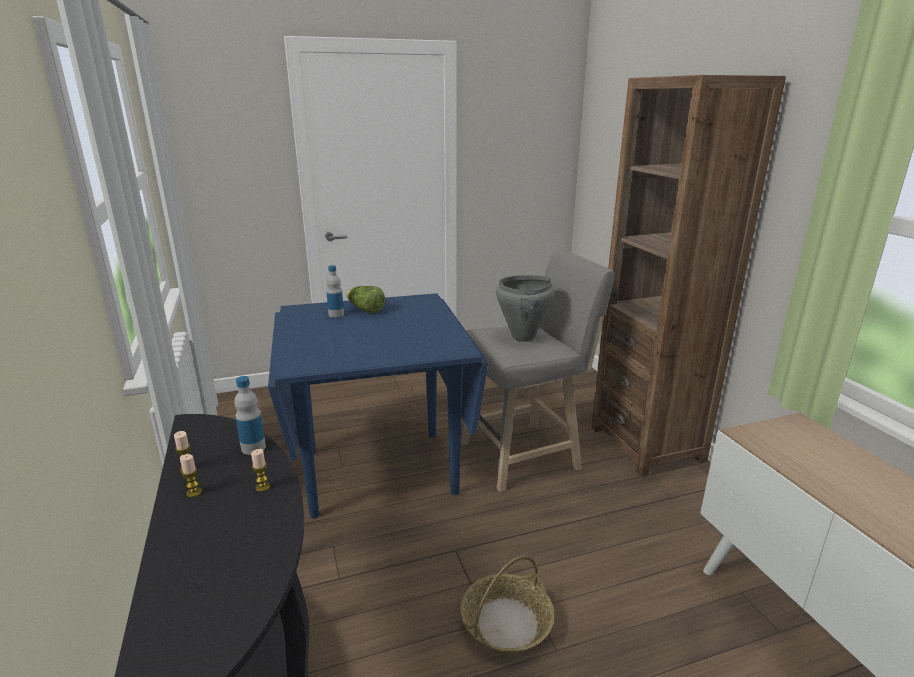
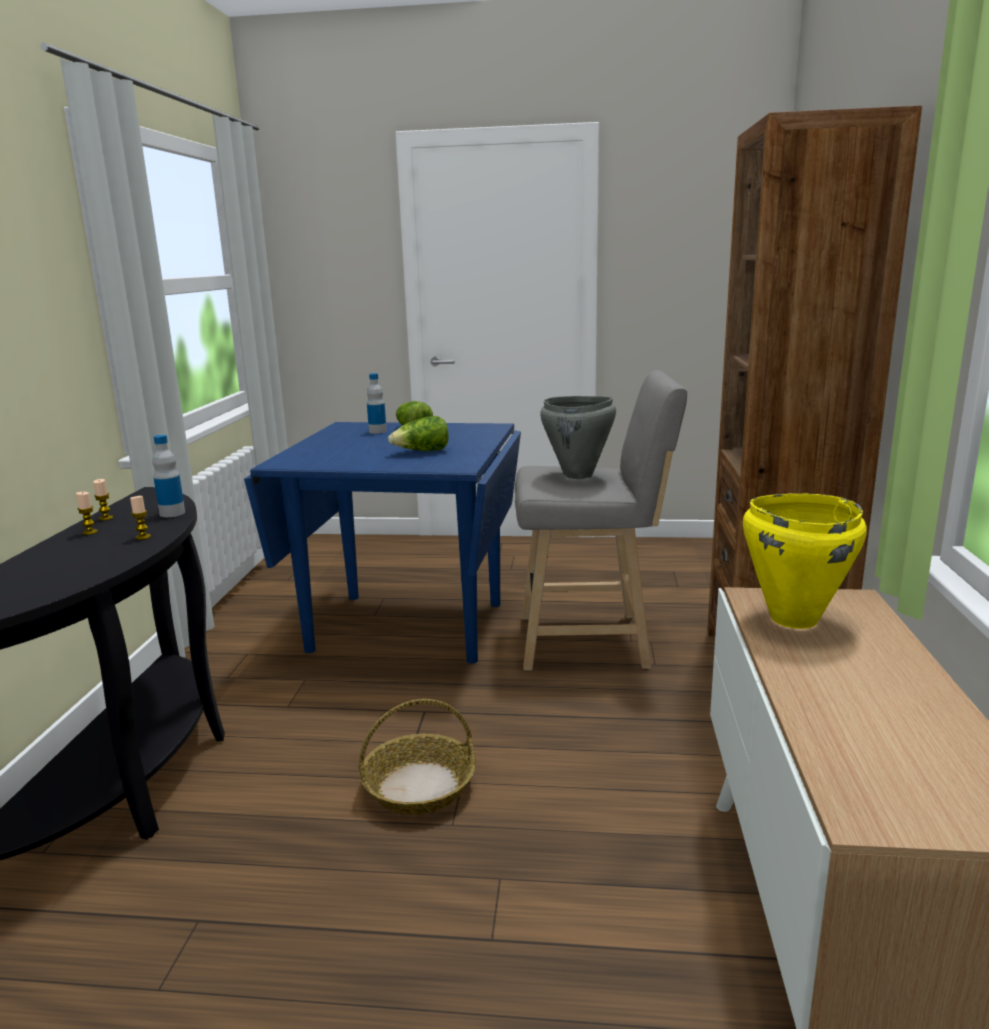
camera: 25 degrees right, 5 degrees down
none -> lettuce [388,416,449,451]
none -> yellow cooking pot [743,493,867,629]

